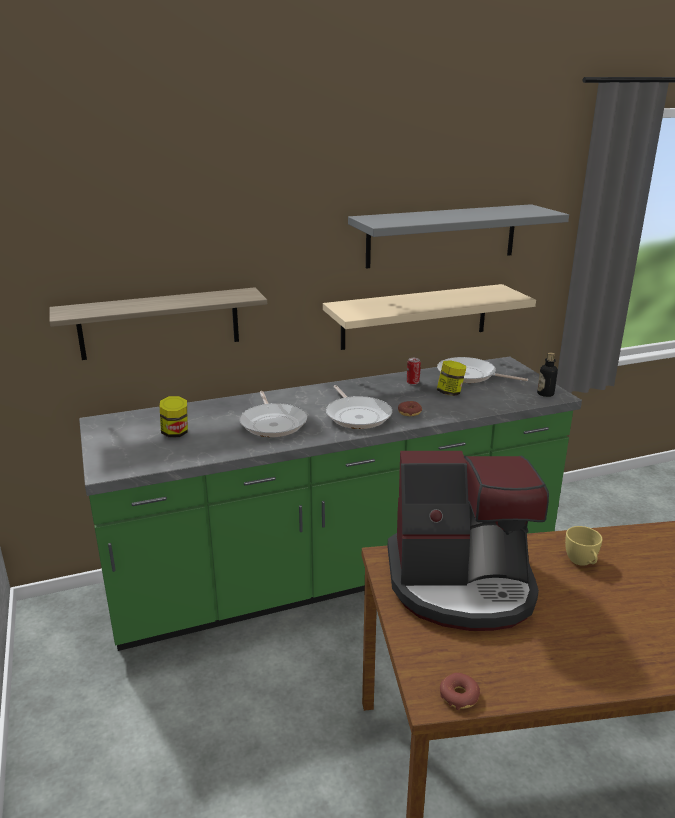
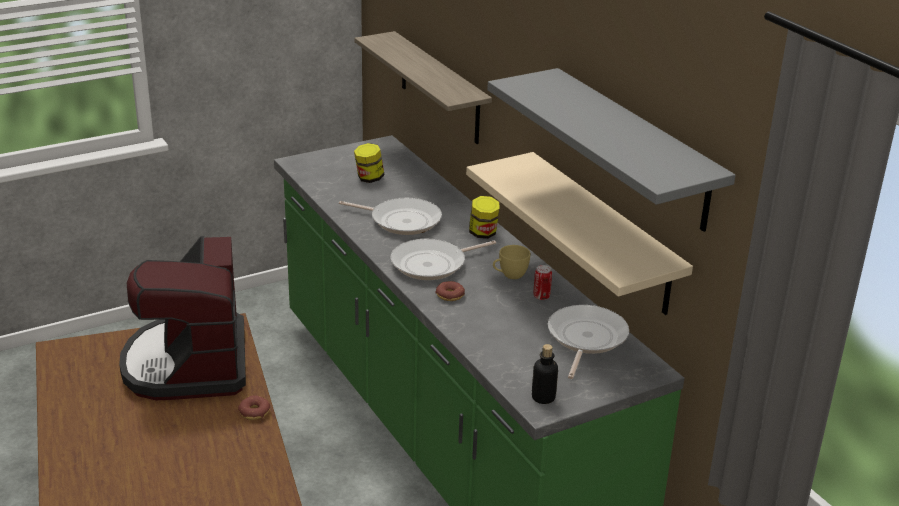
camera: 80 degrees right, 5 degrees up
frying pan [239,391,307,437] -> frying pan turned 135 degrees counterclockwise [339,198,442,235]
jar [437,360,466,396] -> jar moved to [469,196,499,239]
donut [440,673,480,710] -> donut moved to [238,395,270,420]
yellow cup [565,526,603,566] -> yellow cup moved to [493,245,531,279]

